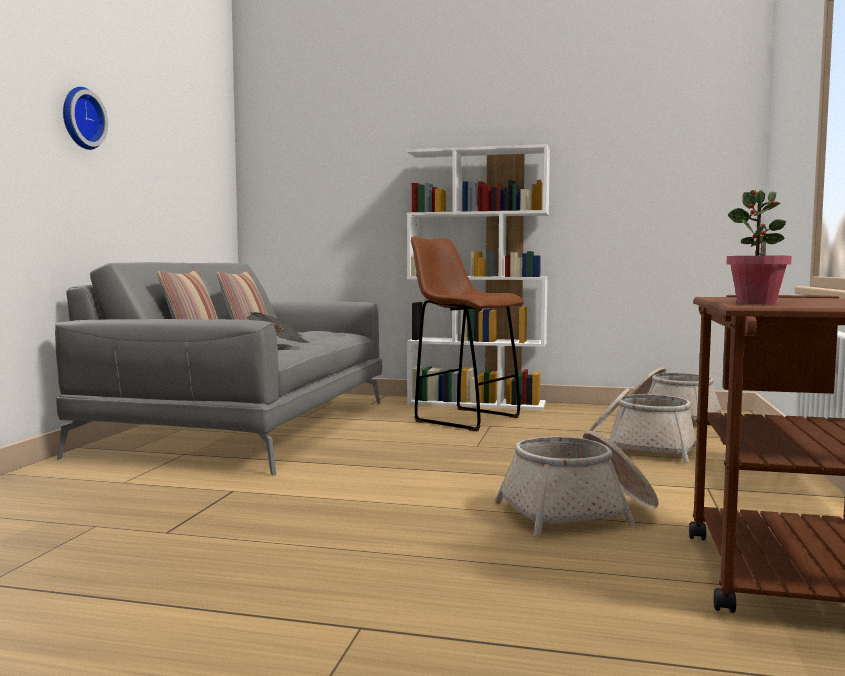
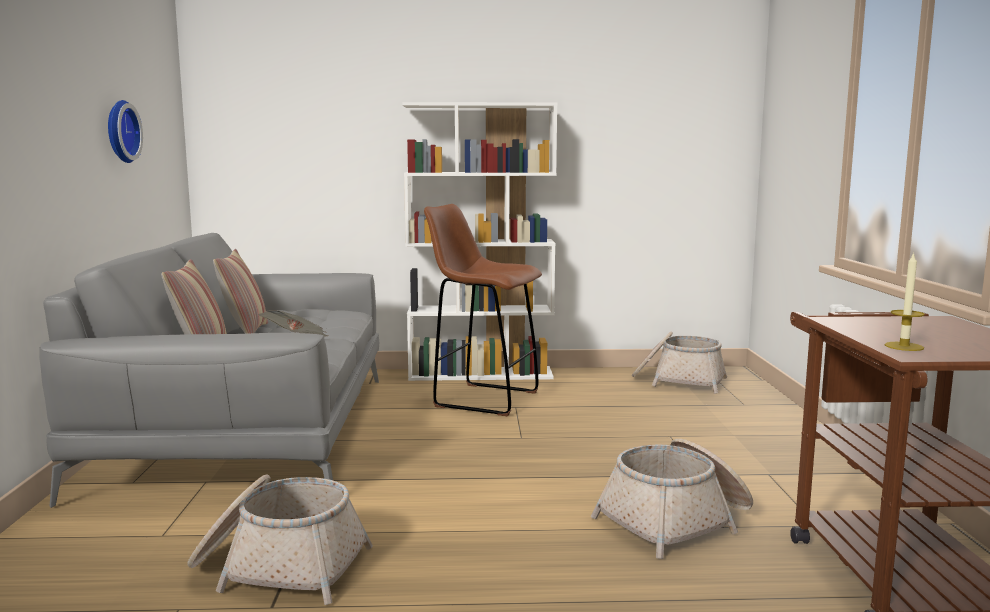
camera: 15 degrees left, 5 degrees up
wall clock [63,87,108,150] -> wall clock moved to [108,100,143,163]
basket [582,388,696,464] -> basket moved to [187,475,373,605]
potted plant [726,190,792,304] -> candle [885,252,925,351]

